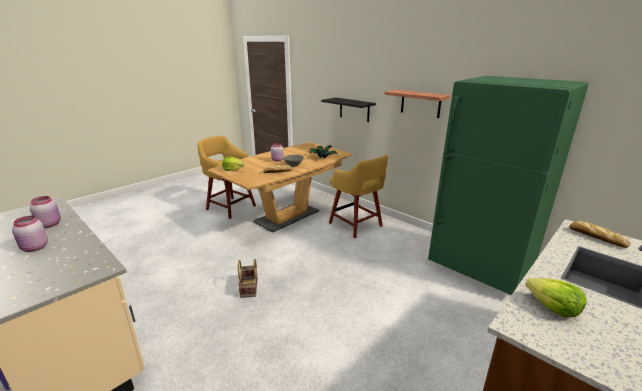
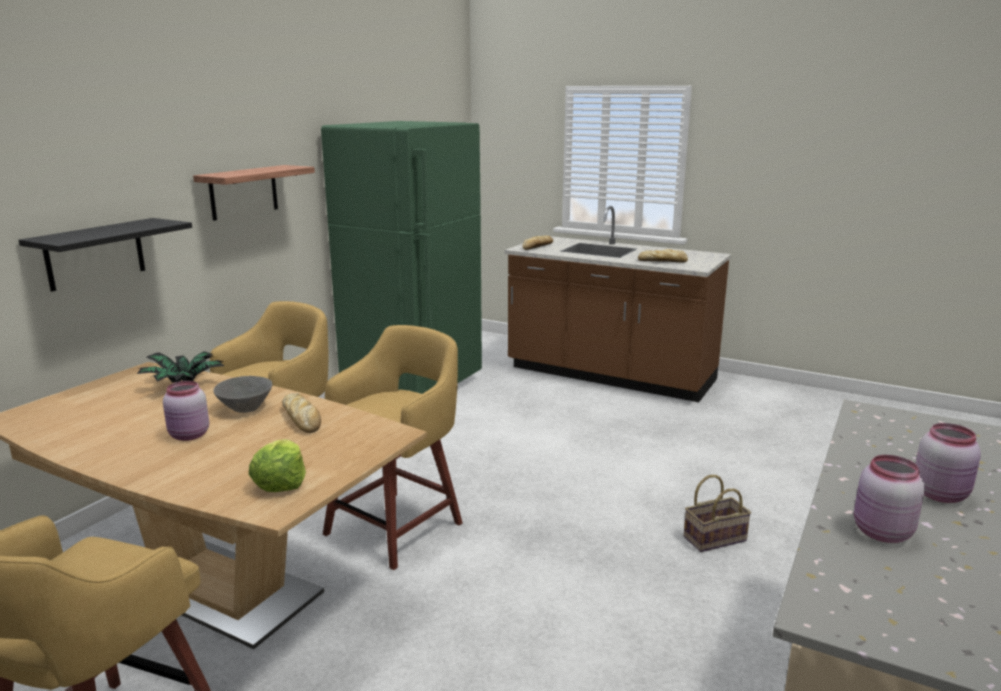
camera: 105 degrees left, 5 degrees down
basket [238,259,258,298] -> basket moved to [684,475,751,552]
lettuce [525,278,586,317] -> bread [638,249,688,262]
none -> yellow stool [323,325,463,570]

